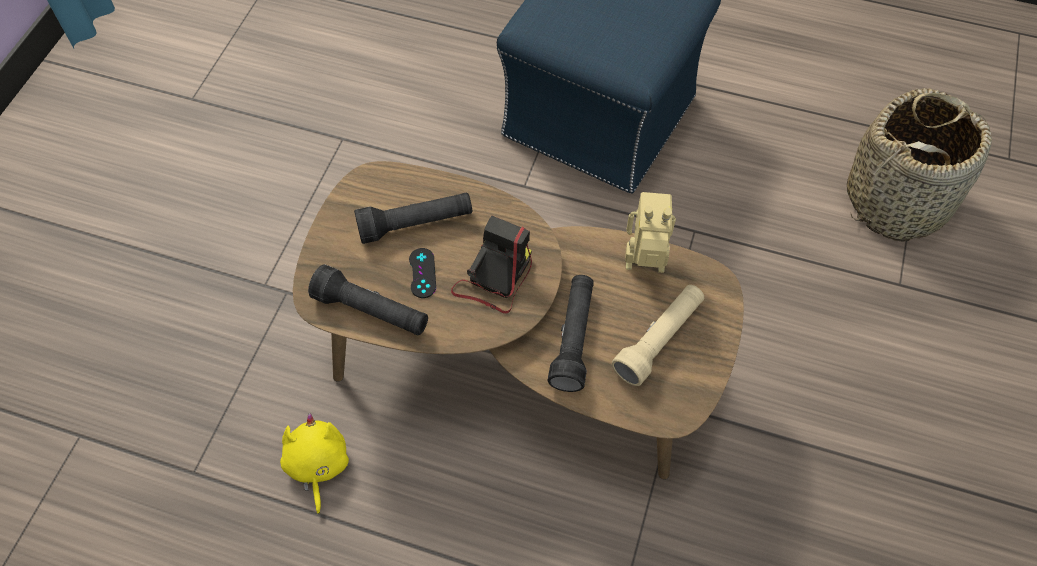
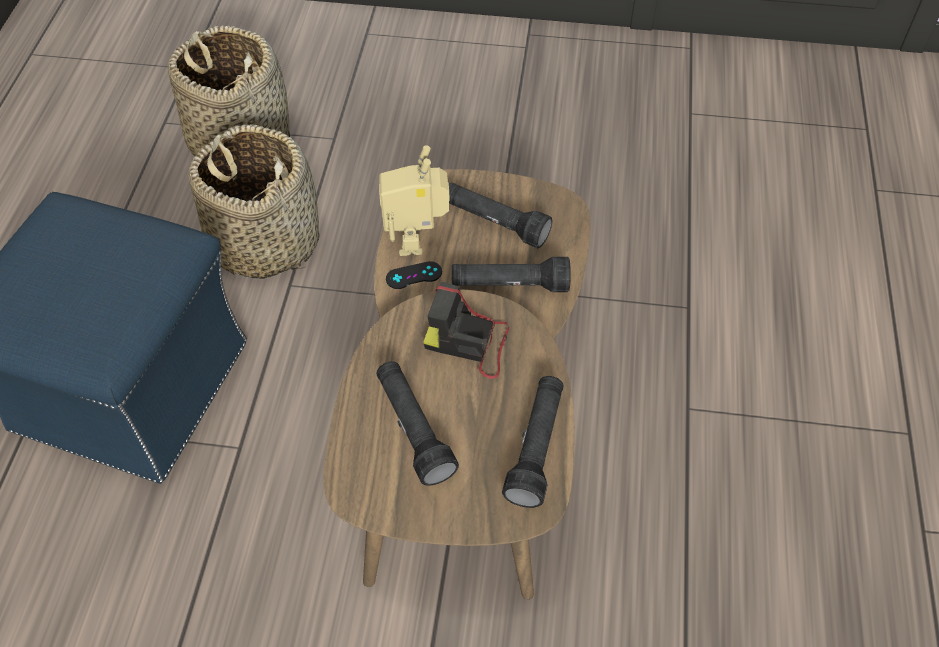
camera: 100 degrees left, 5 degrees down
yellow plush toy [280,413,349,514] -> none
black game controller [409,248,436,298] -> black game controller moved to [386,261,442,289]
beige flashlight [612,285,704,386] -> black flashlight [449,182,552,248]
none -> basket [188,124,319,279]

